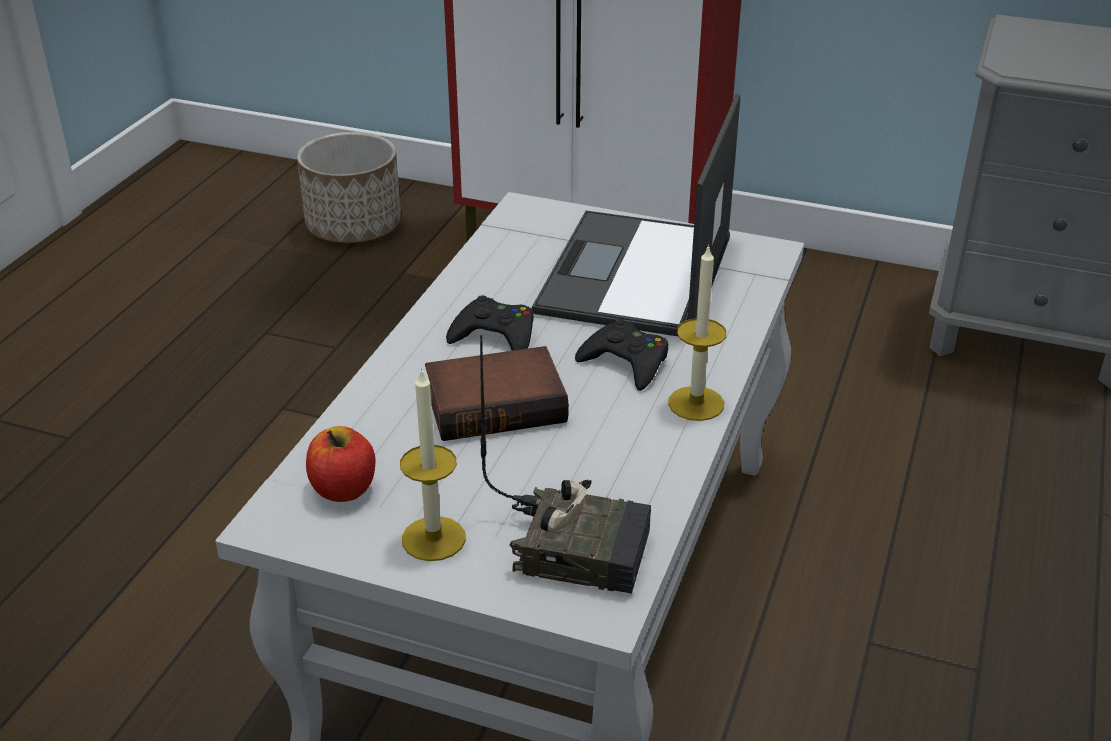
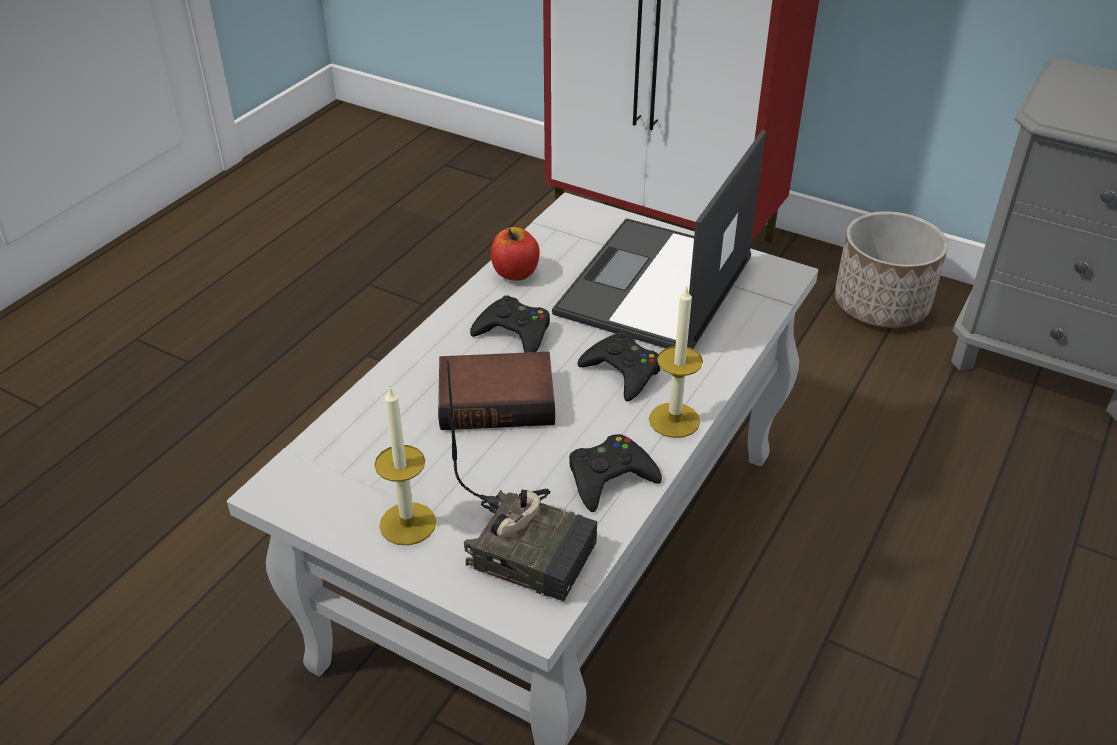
camera: 10 degrees right, 5 degrees up
planter [297,132,401,243] -> planter moved to [835,211,948,328]
apple [306,426,375,502] -> apple moved to [491,227,540,281]
none -> black game controller [569,434,662,512]

